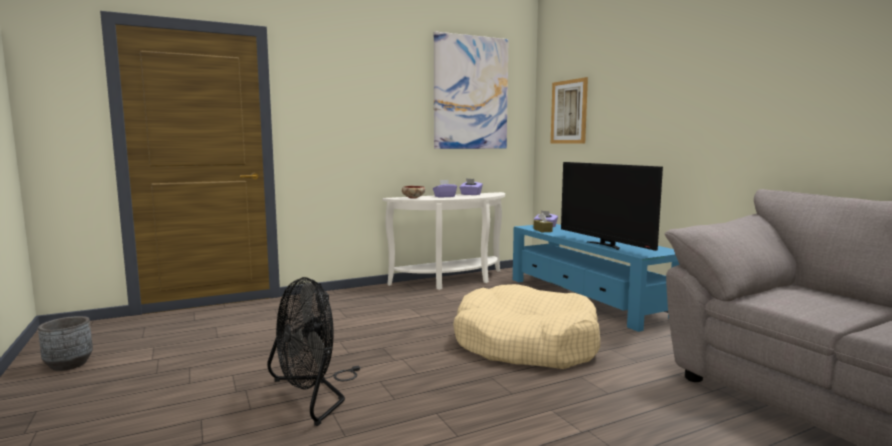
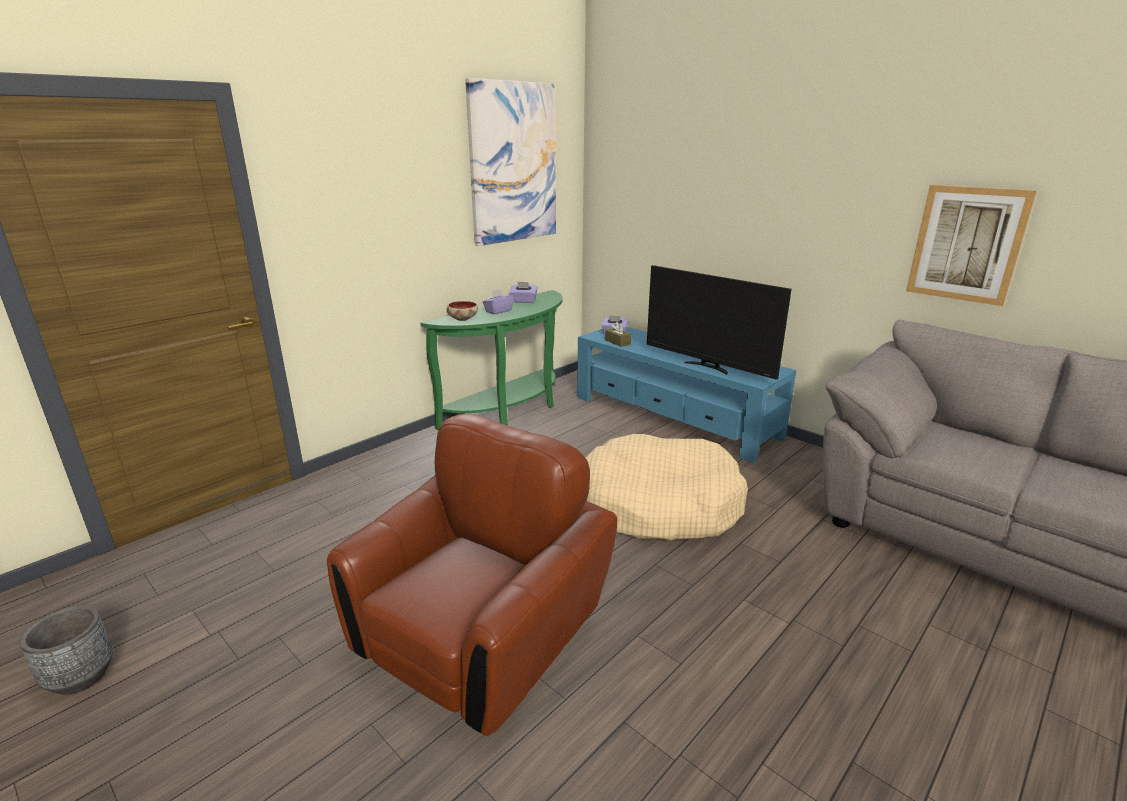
camera: 20 degrees left, 15 degrees up
black fan [267,277,362,426] -> brown armchair [327,414,617,736]
white console table [382,192,505,290] -> green console table [421,290,563,431]
picture [551,77,588,143] -> picture moved to [906,185,1037,306]

